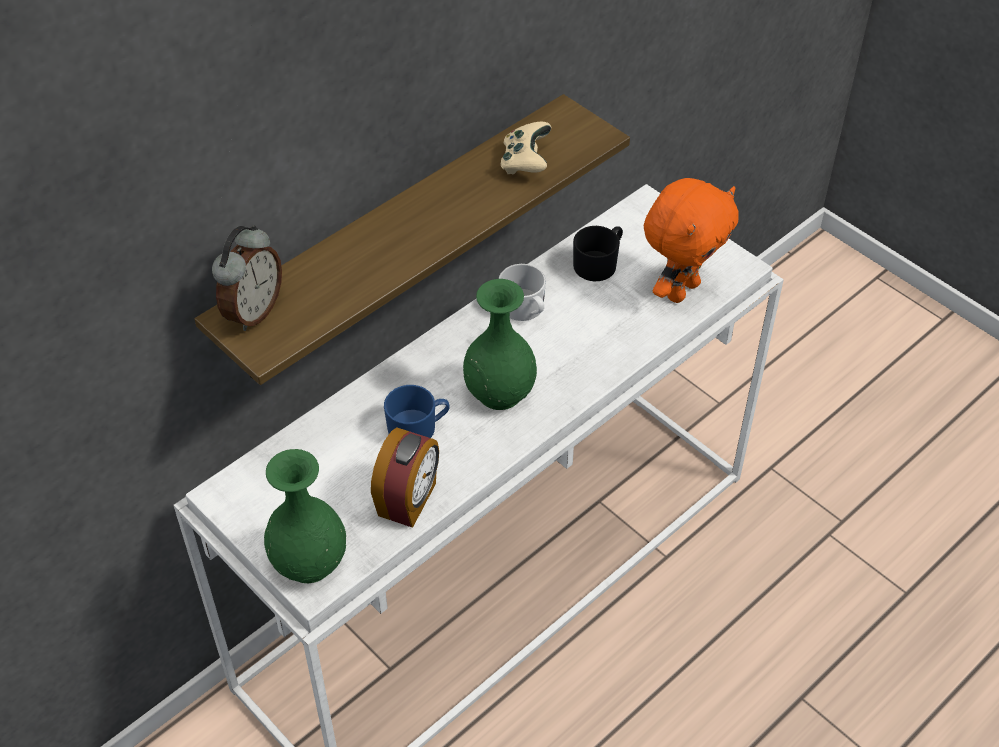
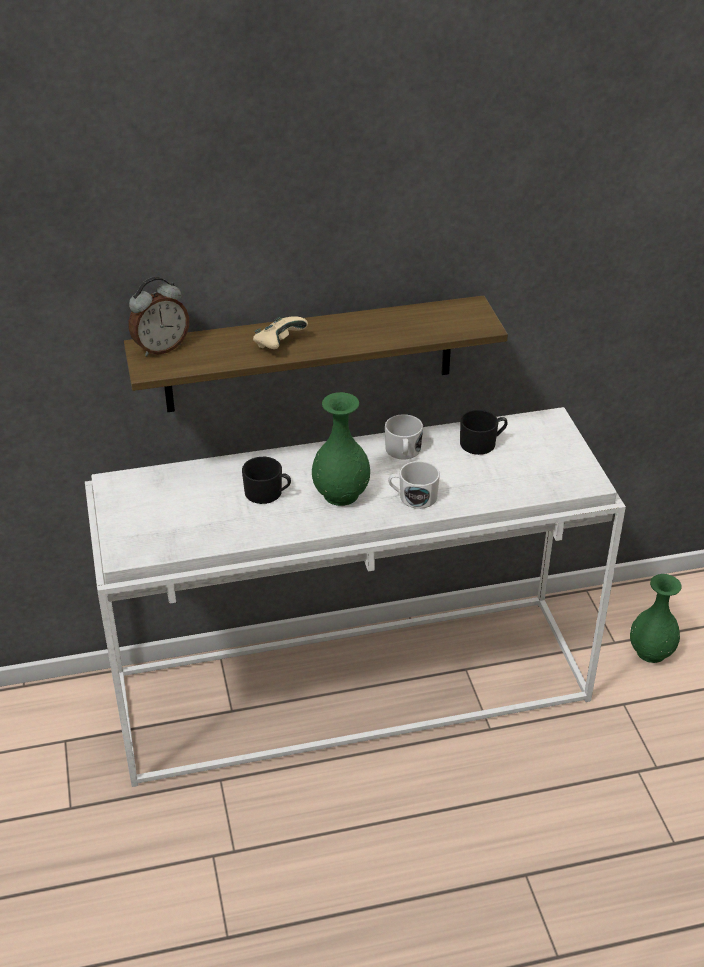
camera: 30 degrees right, 10 degrees down
green vase [264,449,346,583] -> green vase moved to [630,574,682,663]
alarm clock [371,428,439,528] -> none
blue mug [384,385,450,438] -> black mug [242,457,291,504]
beige game controller [501,122,551,174] -> beige game controller moved to [253,316,308,349]
orange plush toy [644,178,739,303] -> none
none -> white mug [388,461,440,509]

